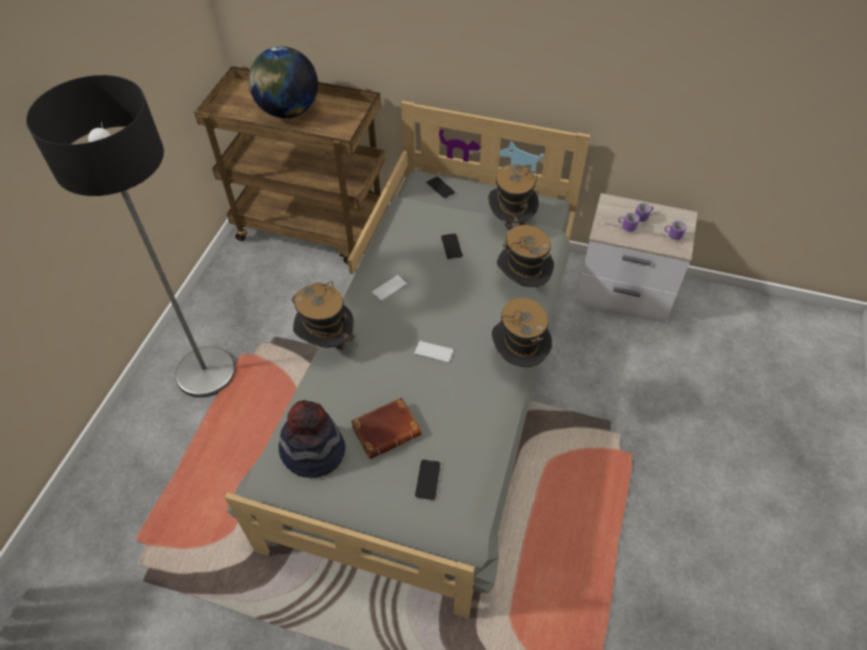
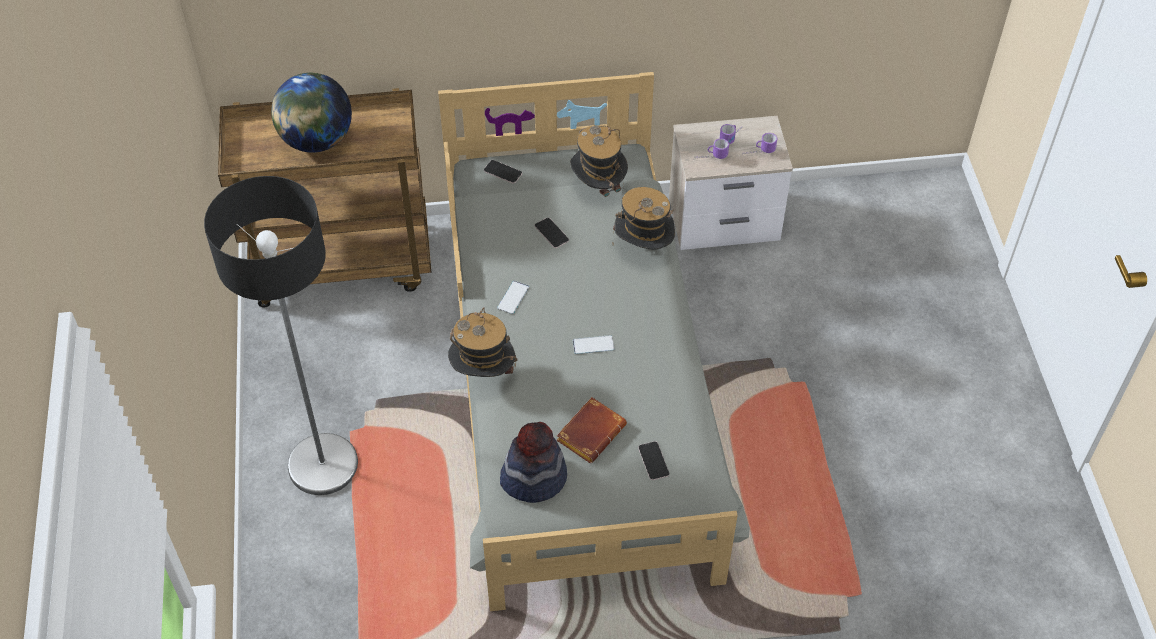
camera: 25 degrees left, 0 degrees up
hat [492,298,552,367] -> none

